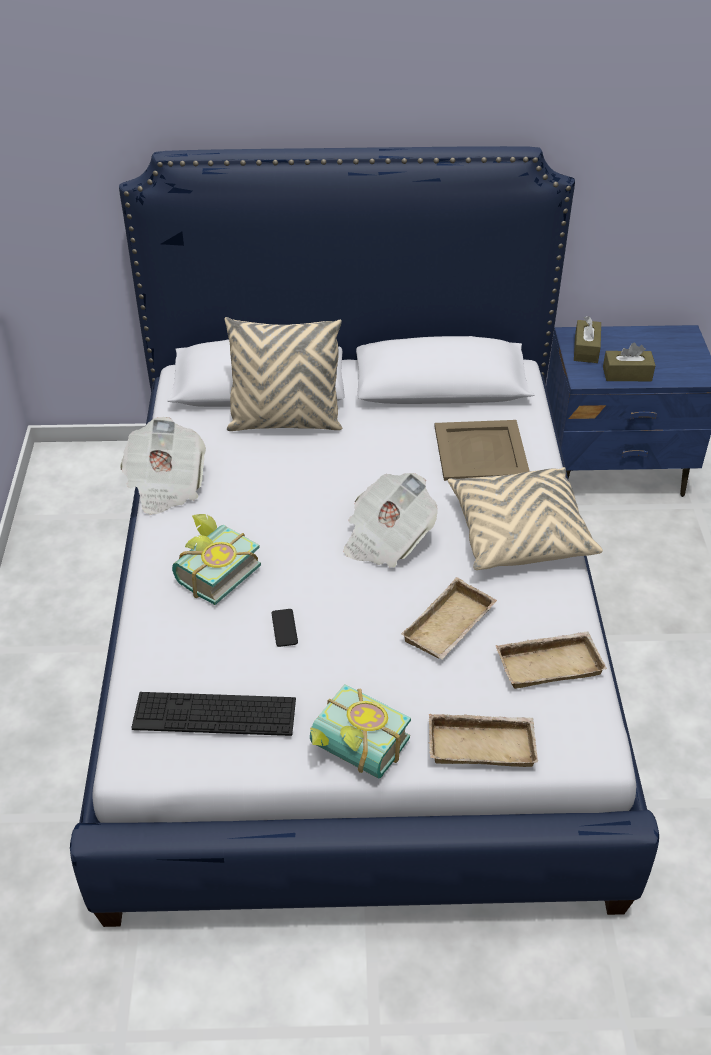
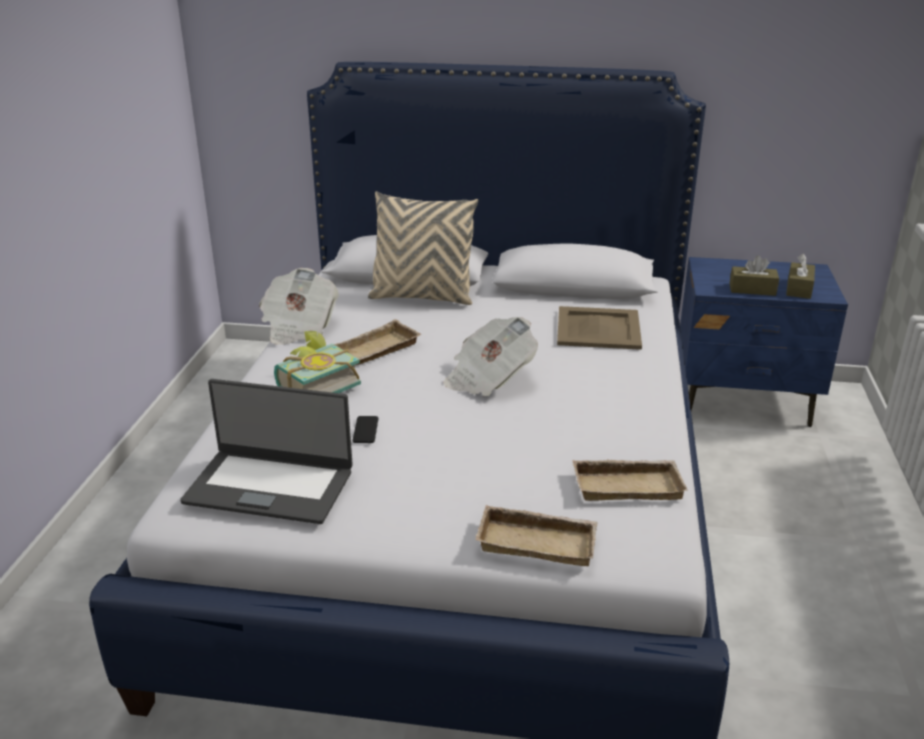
camera: 10 degrees right, 15 degrees down
keyboard [131,692,296,736] -> laptop [180,379,353,524]
book [310,684,411,778] -> none
beige tray [401,577,497,660] -> beige tray moved to [334,319,421,365]
beige pillow [448,467,603,570] -> none
brown tissue box [574,316,601,363] -> brown tissue box moved to [786,253,815,299]

